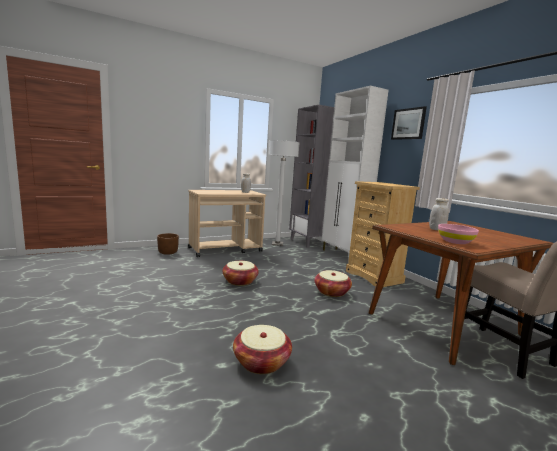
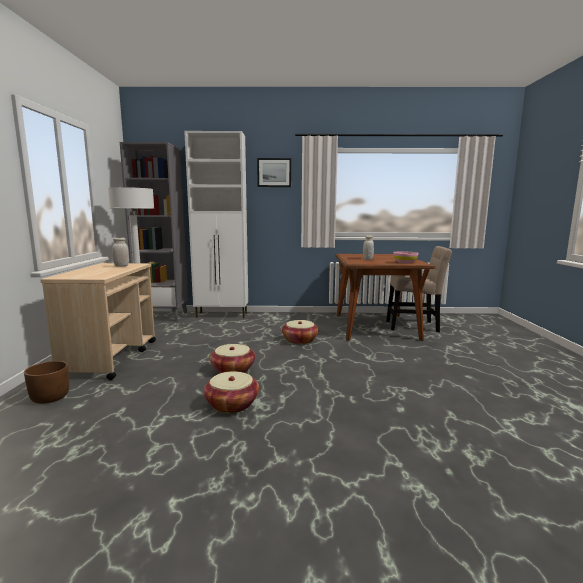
camera: 60 degrees left, 0 degrees up
basket [233,325,292,374] -> basket moved to [204,372,259,413]
beige dresser [346,181,420,287] -> none

